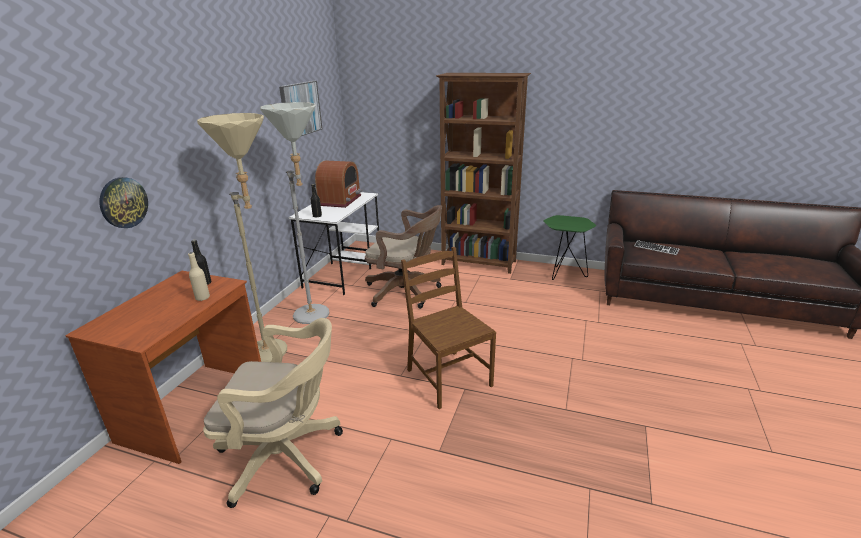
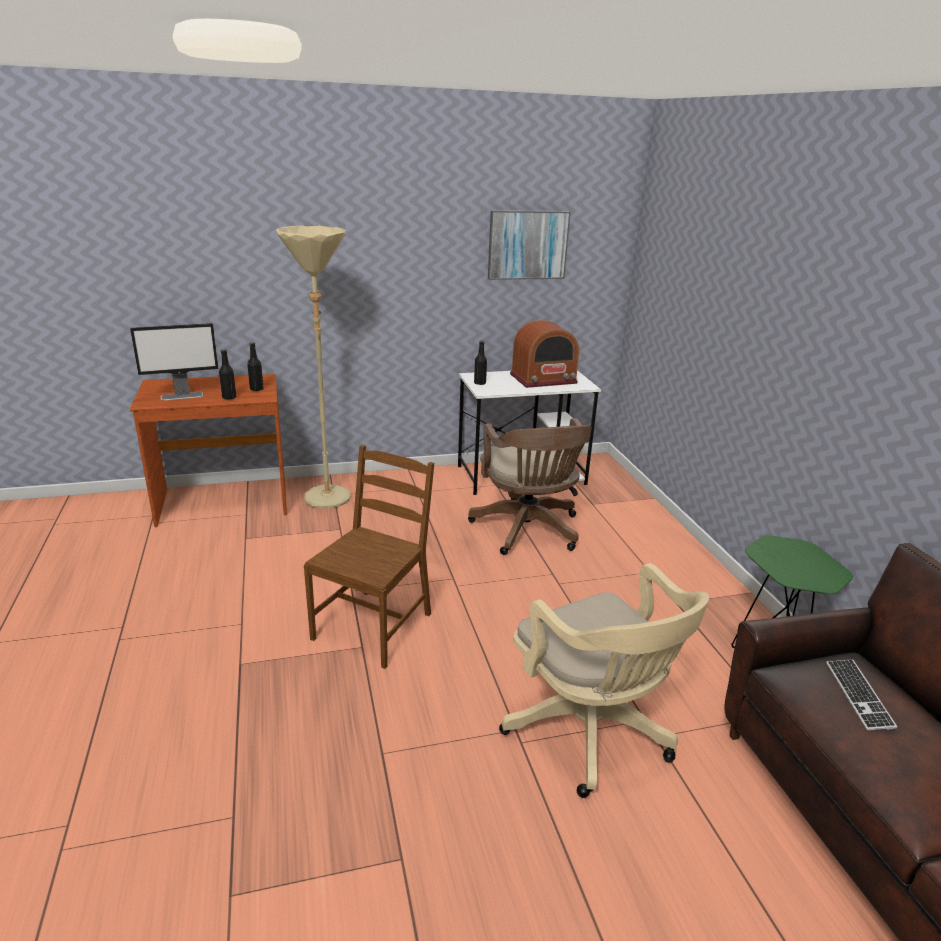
camera: 55 degrees right, 0 degrees up
wall clock [99,177,148,228] -> none
beige bottle [188,252,210,301] -> black bottle [219,349,236,400]
beige office chair [203,318,343,508] -> beige office chair moved to [499,563,709,798]
grey floor lamp [260,102,329,324] -> none
brown bookcase [436,73,531,274] -> none
none -> monitor [130,323,218,400]

